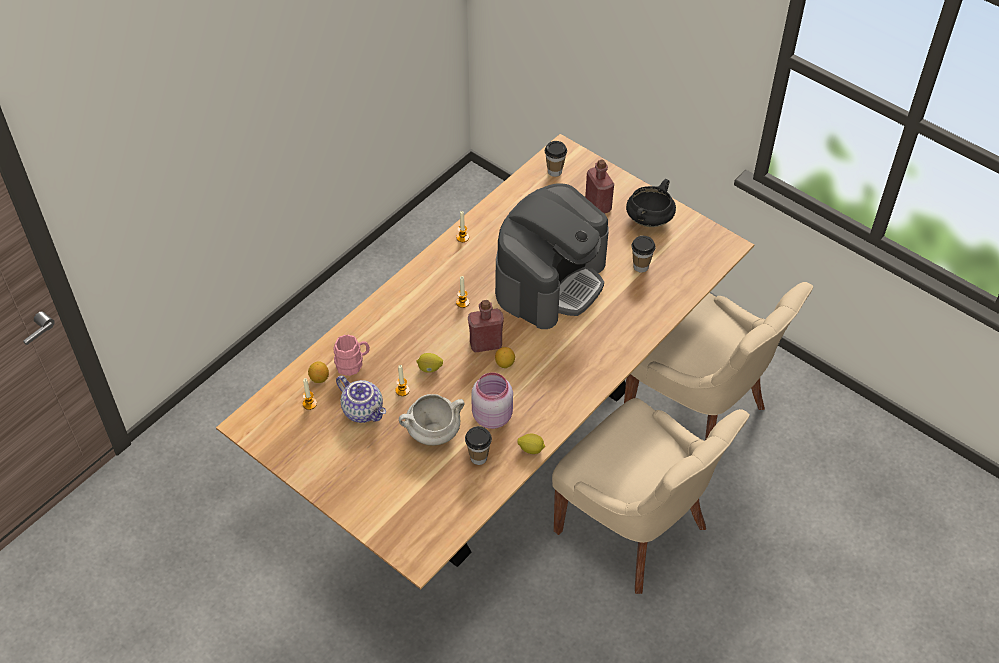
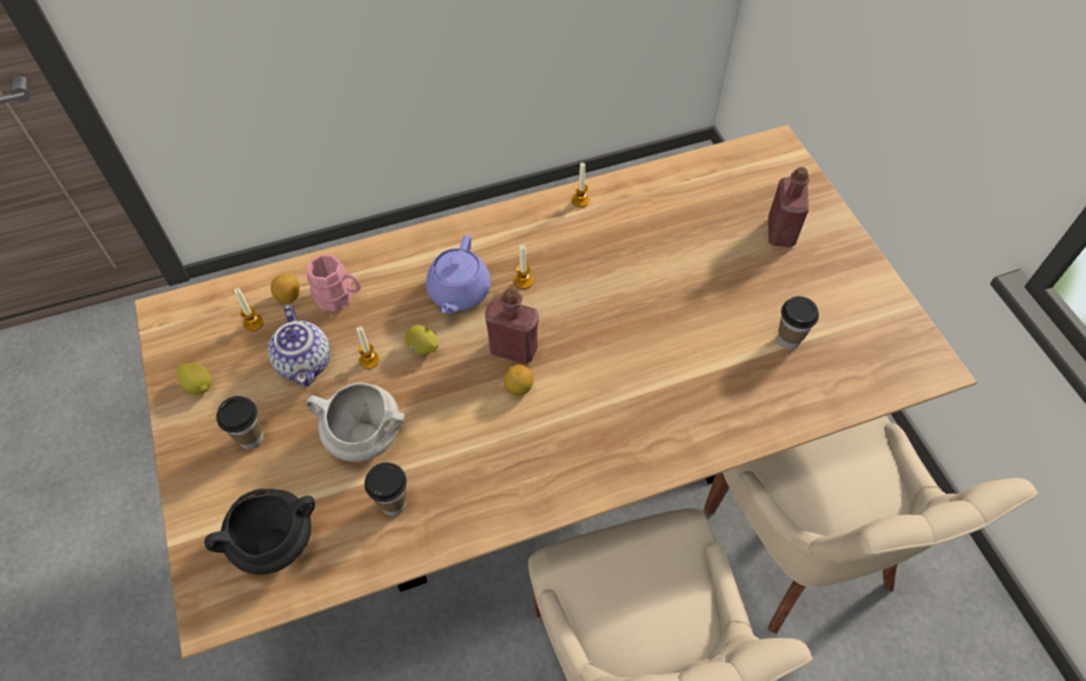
camera: 30 degrees right, 5 degrees up
pink jar [471,373,513,429] -> none
coffee machine [495,183,609,329] -> none
lemon [517,434,545,454] -> lemon moved to [177,363,211,395]
cup [545,141,567,177] -> cup moved to [216,396,264,449]
black cooking pot [626,179,676,227] -> black cooking pot moved to [204,489,315,575]
none -> purple teapot [426,235,491,314]

